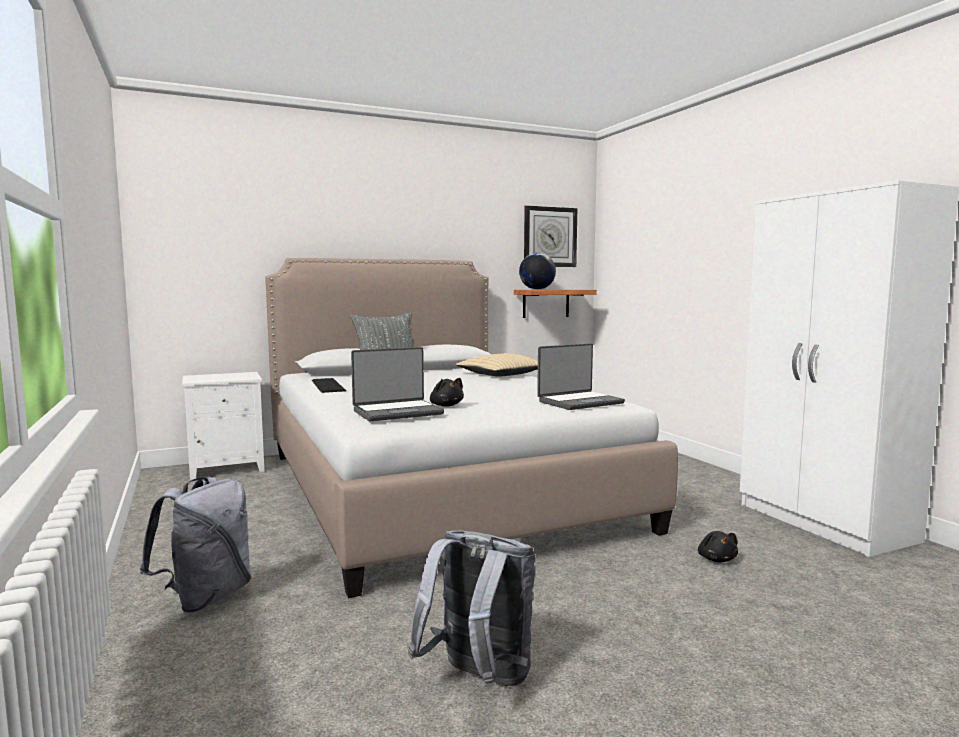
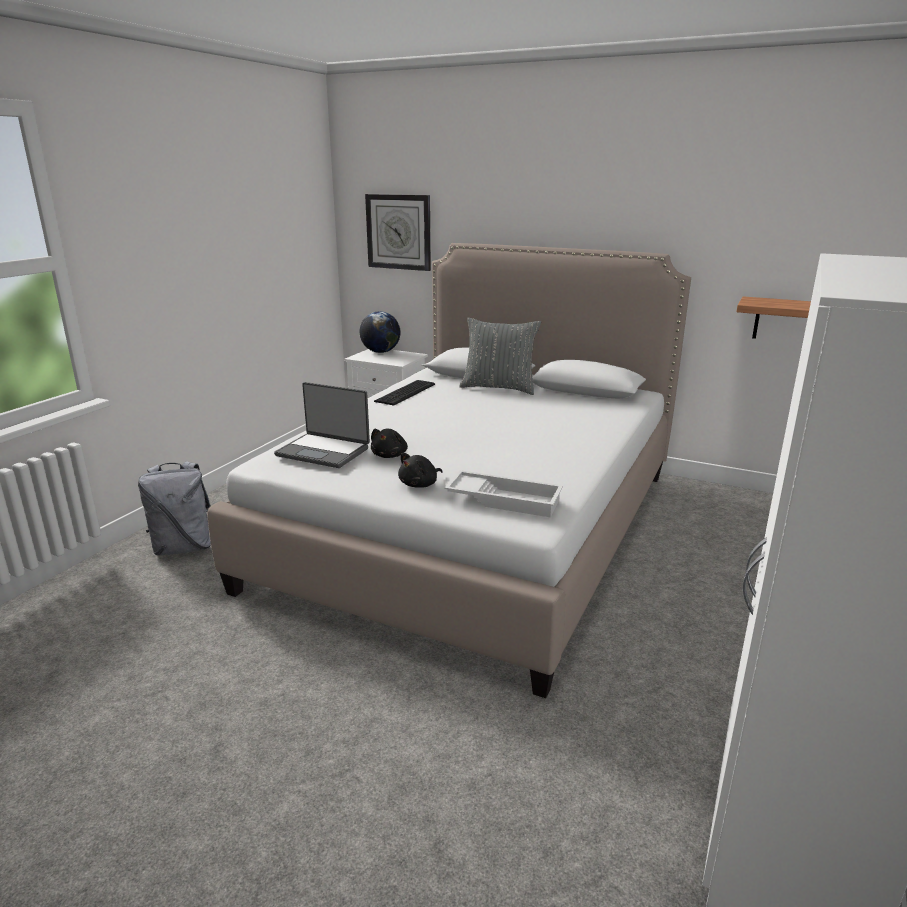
camera: 50 degrees right, 15 degrees up
grey backpack [408,531,535,687] -> none
beige pillow [456,353,538,377] -> none
globe [519,253,556,290] -> globe moved to [360,311,401,353]
wall clock [524,205,577,267] -> wall clock moved to [365,194,431,271]
laptop [537,343,625,410] -> white tray [444,470,563,517]
black plush toy [698,531,738,563] -> black plush toy moved to [398,453,443,488]

